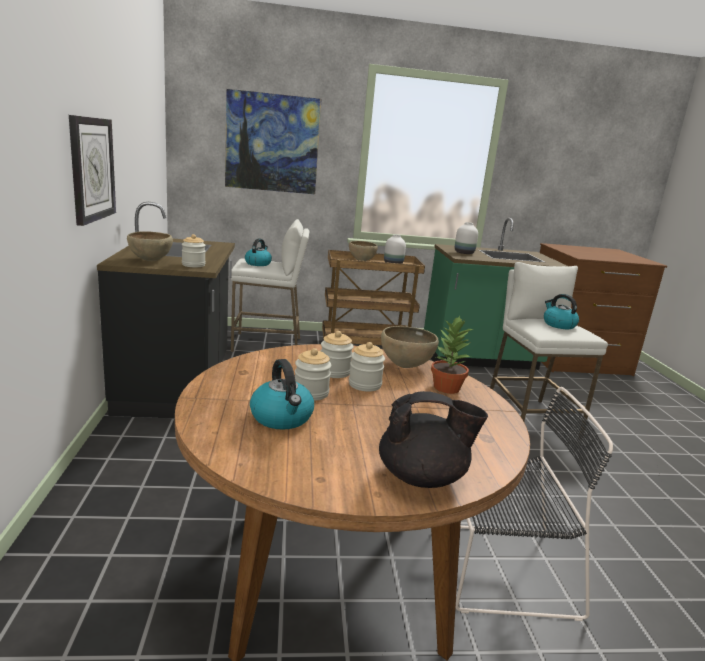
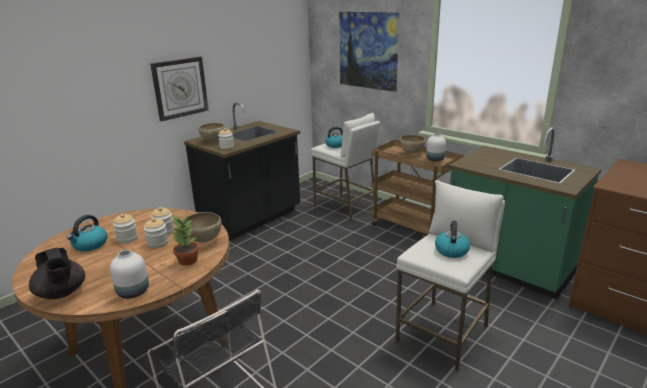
camera: 50 degrees right, 5 degrees up
white vase [455,222,478,254] -> white vase moved to [110,250,149,299]

